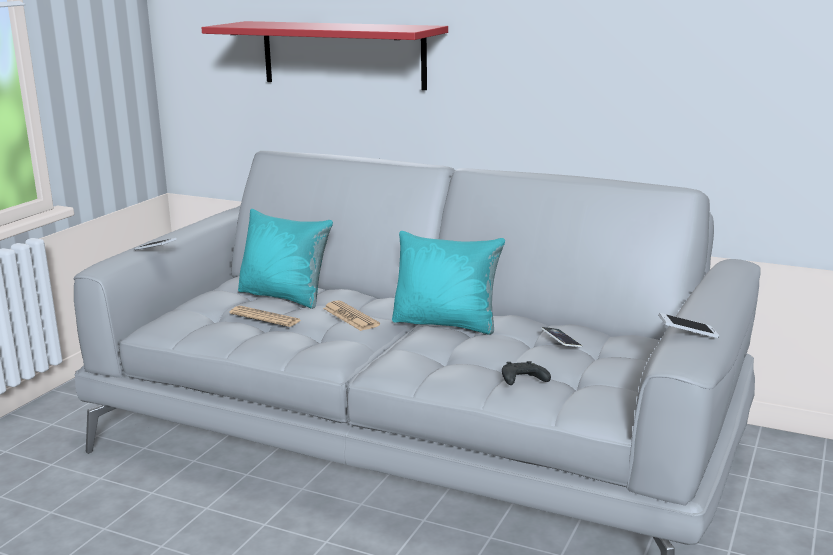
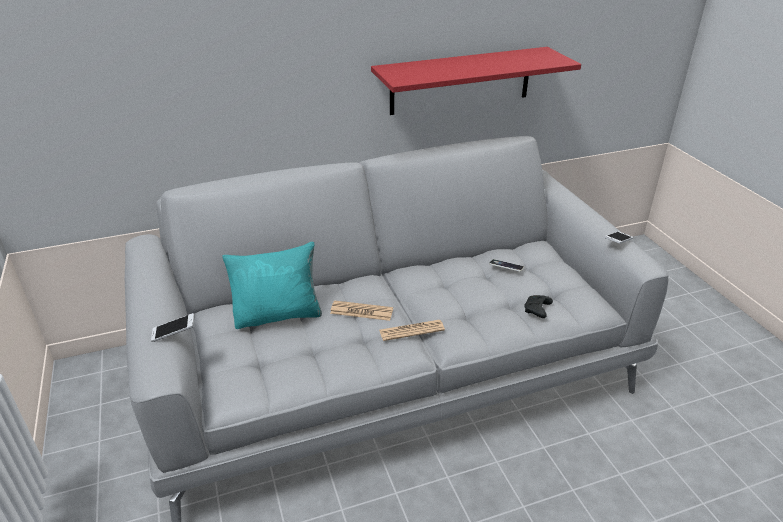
camera: 45 degrees left, 15 degrees up
red shelf [201,21,448,90] -> red shelf moved to [371,47,581,115]
newspaper [230,306,301,327] -> newspaper moved to [379,320,445,341]
turquoise pillow [392,231,505,335] -> none

